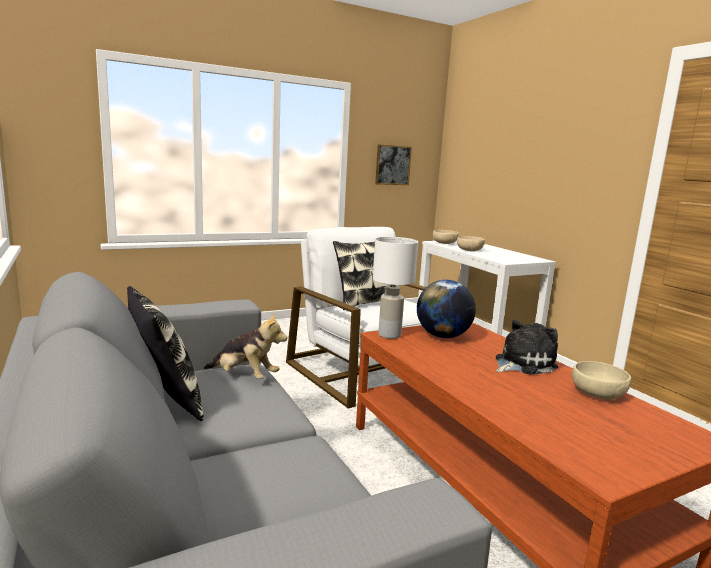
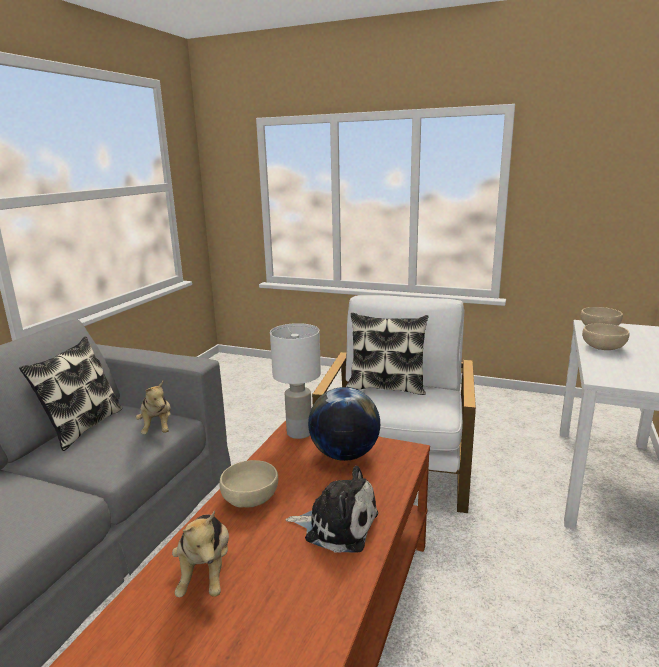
camera: 50 degrees right, 5 degrees up
picture [375,144,412,185] -> none
beige bowl [572,361,631,400] -> beige bowl moved to [219,460,278,508]
none -> plush toy [172,510,229,597]

